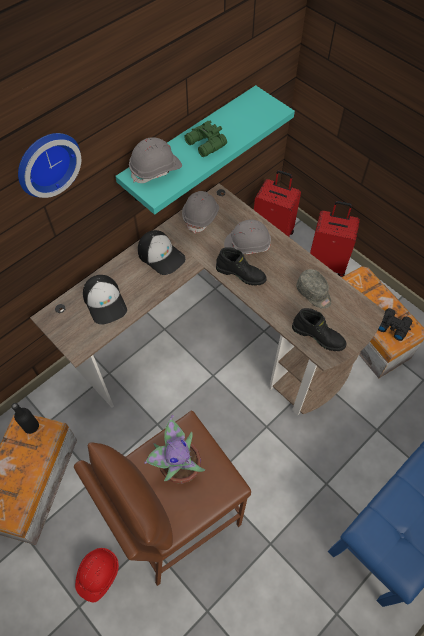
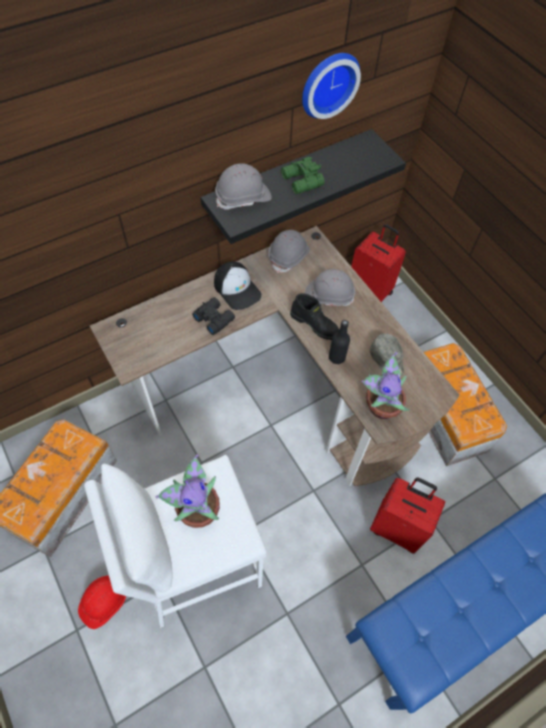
camera: 10 degrees right, 0 degrees up
black bottle [11,403,39,434] -> black bottle moved to [329,320,350,364]
wall clock [18,133,81,198] -> wall clock moved to [302,53,361,119]
brown stool [74,410,251,586] -> white stool [84,455,266,628]
cap [83,275,127,325] -> none
turquoise shelf [115,85,295,215] -> black shelf [200,129,406,244]
black boot [292,308,347,351] -> potted plant [361,352,409,419]
red suitcase [310,201,360,277] -> red suitcase moved to [370,478,445,554]
black binoculars [378,308,412,341] -> black binoculars moved to [192,297,235,335]

